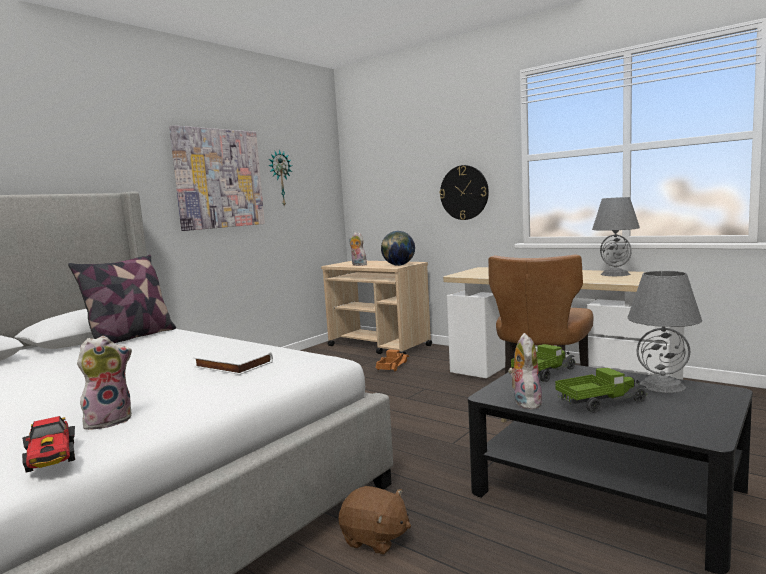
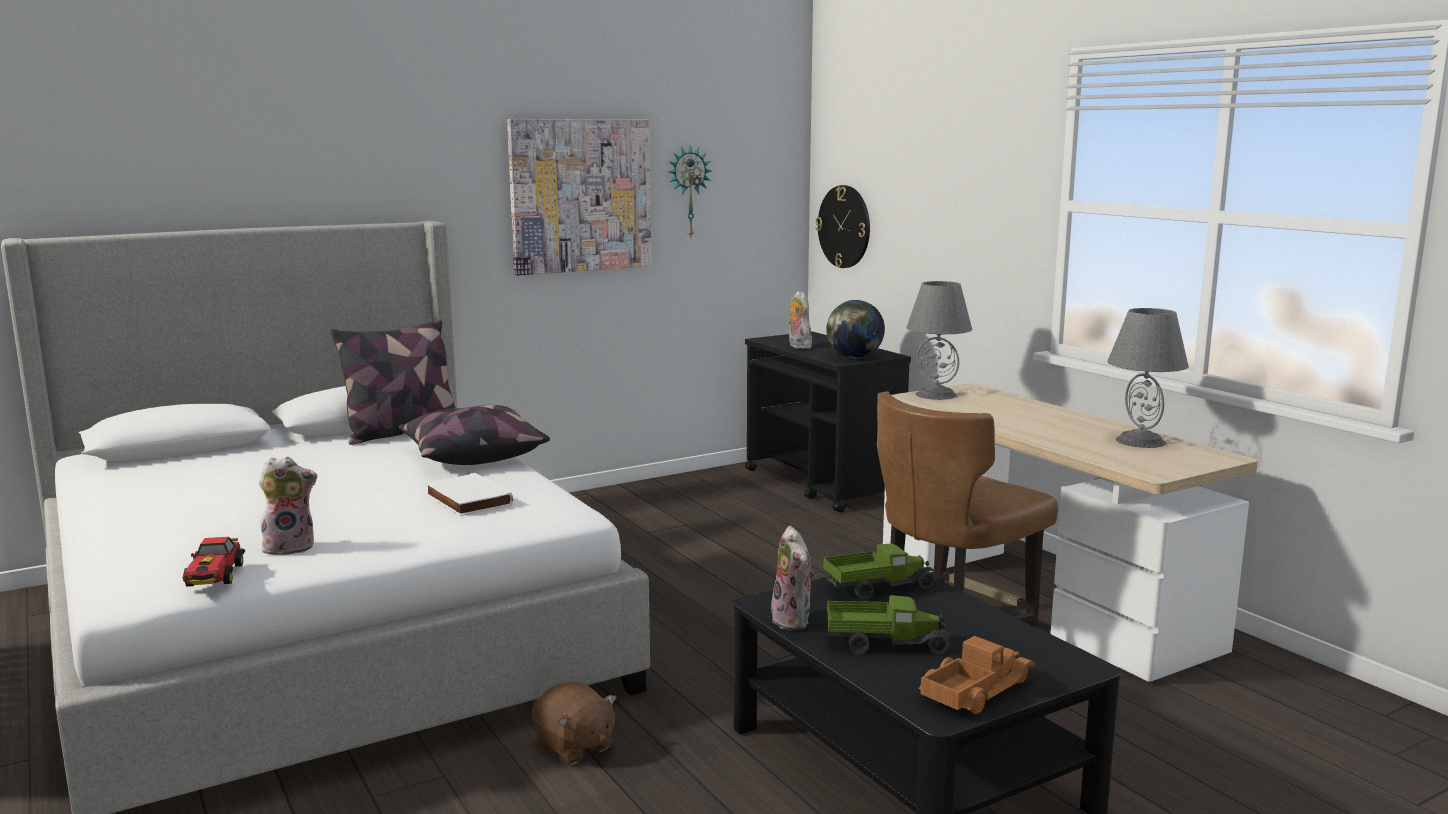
camera: 20 degrees right, 5 degrees up
beige cart [321,261,432,356] -> black cart [745,332,911,513]
toy truck [375,349,409,371] -> toy truck moved to [919,636,1035,714]
wall clock [440,165,489,220] -> wall clock moved to [816,185,870,268]
plush toy [508,333,542,409] -> plush toy turned 135 degrees clockwise [771,526,815,630]
grey table lamp [627,271,702,393] -> grey table lamp moved to [906,281,972,400]
none -> pillow [398,405,550,465]

